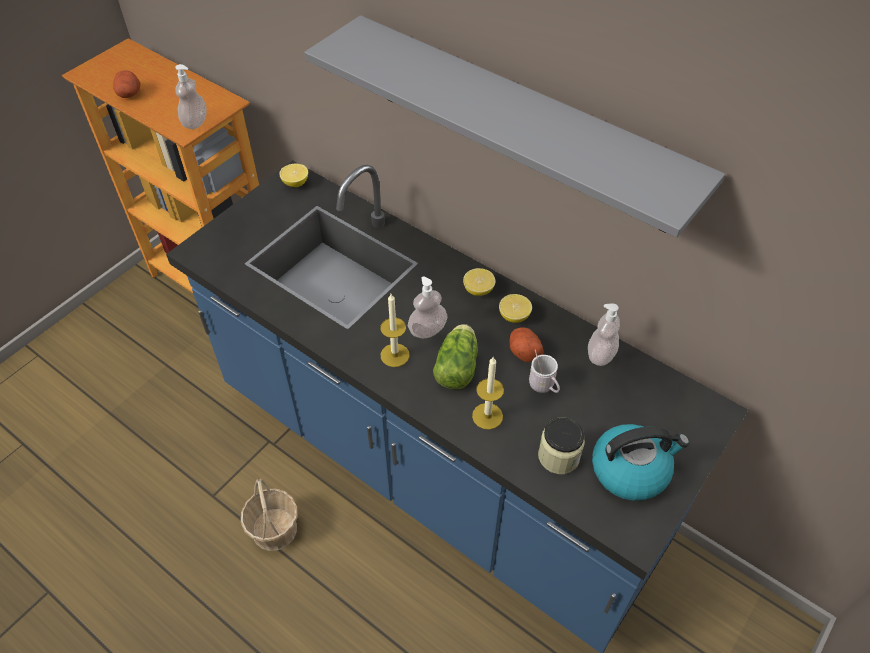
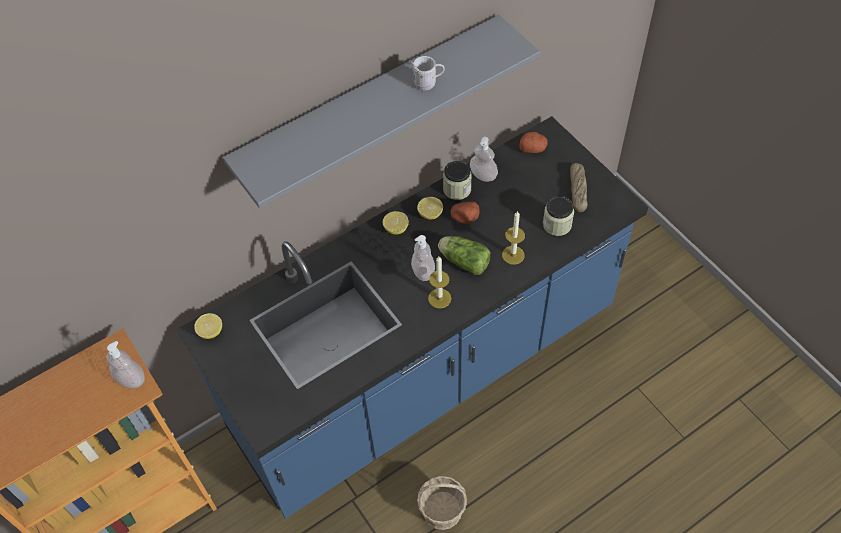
camera: 70 degrees left, 5 degrees up
potato [113,70,140,98] -> potato moved to [519,132,548,153]
white mug [529,349,560,393] -> white mug moved to [411,56,445,91]
kettle [592,424,689,501] -> bread [570,163,588,212]
none -> jar [443,161,472,200]

